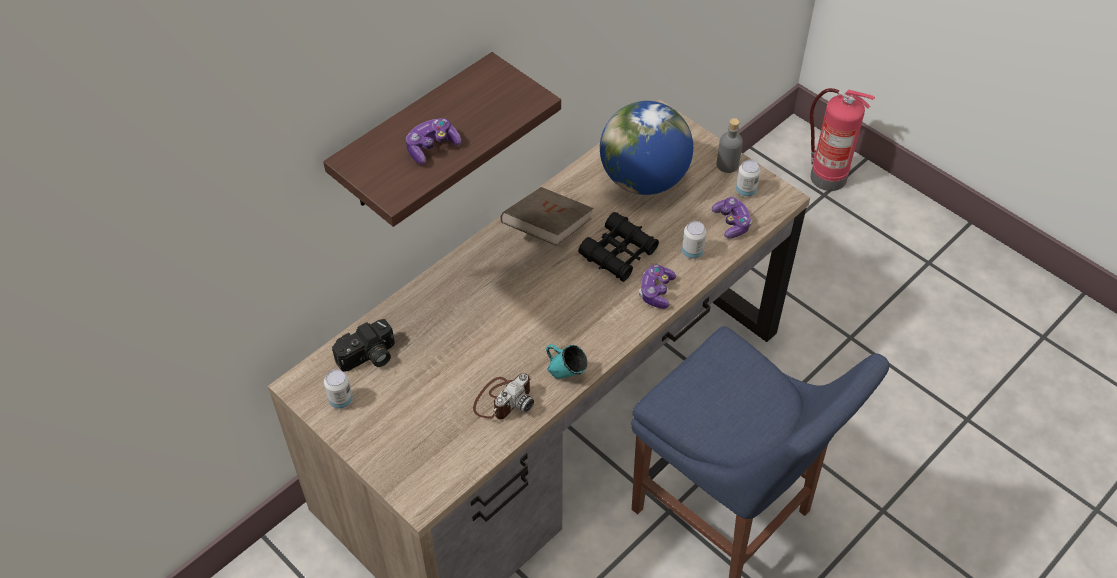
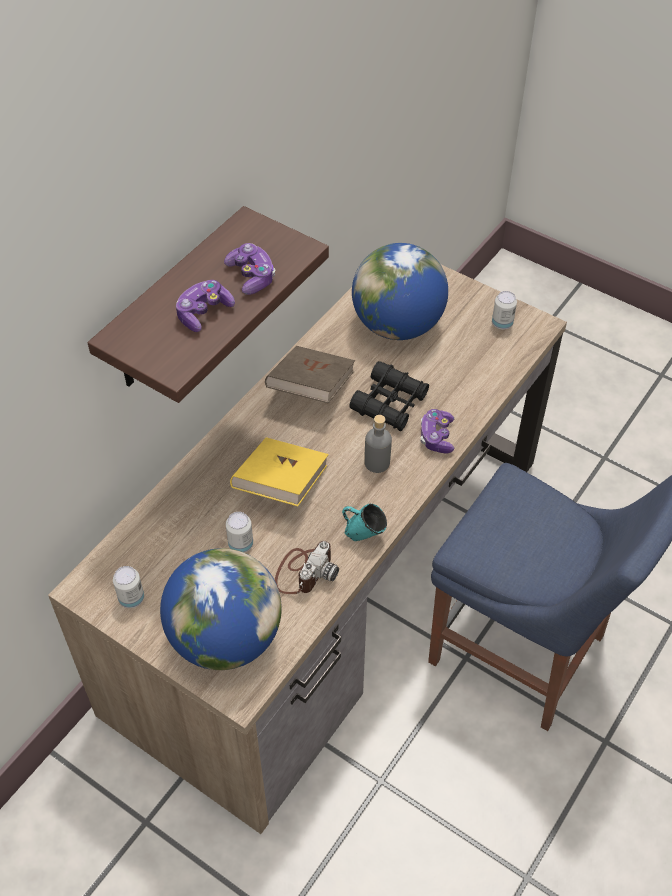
camera: 10 degrees left, 0 degrees up
camera [332,319,395,372] -> none
can [682,221,706,259] -> can moved to [226,512,253,553]
game controller [712,197,752,239] -> game controller moved to [224,243,275,295]
grey bottle [716,118,743,173] -> grey bottle moved to [364,415,392,473]
fire extinguisher [810,88,875,191] -> none
none -> globe [160,548,282,670]
none -> yellow book [230,437,329,506]

